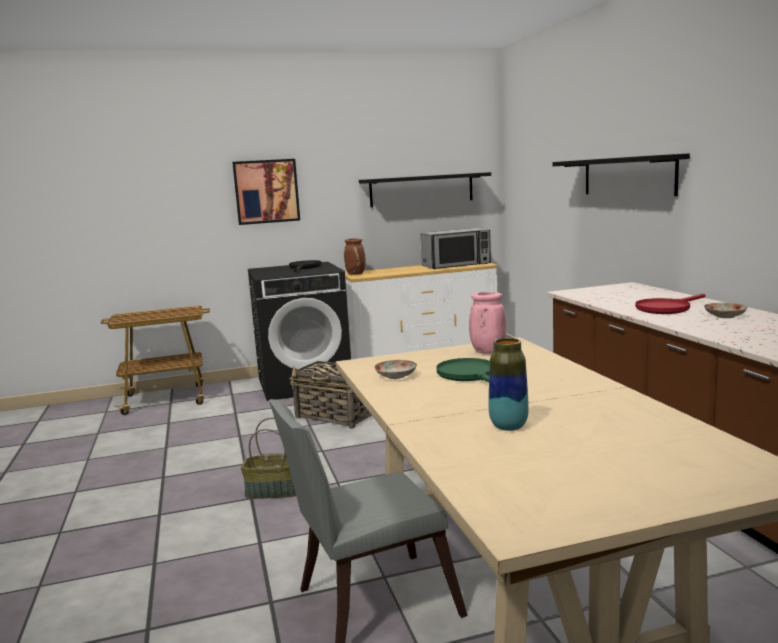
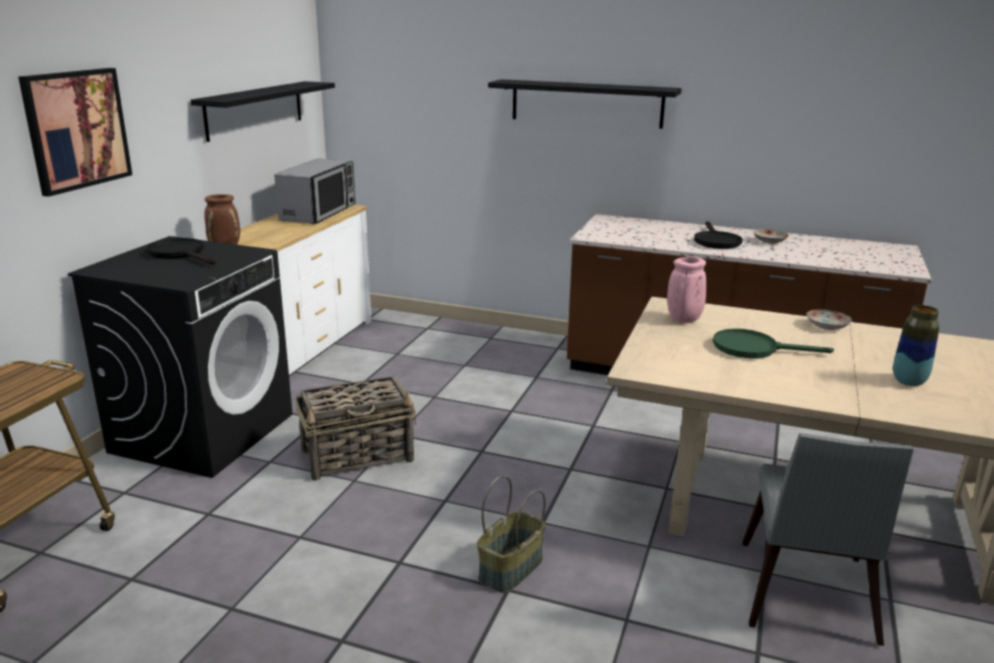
camera: 55 degrees left, 10 degrees up
plate [374,360,417,379] -> plate moved to [806,309,852,330]
red frying pan [635,294,705,314] -> black frying pan [694,221,743,249]

